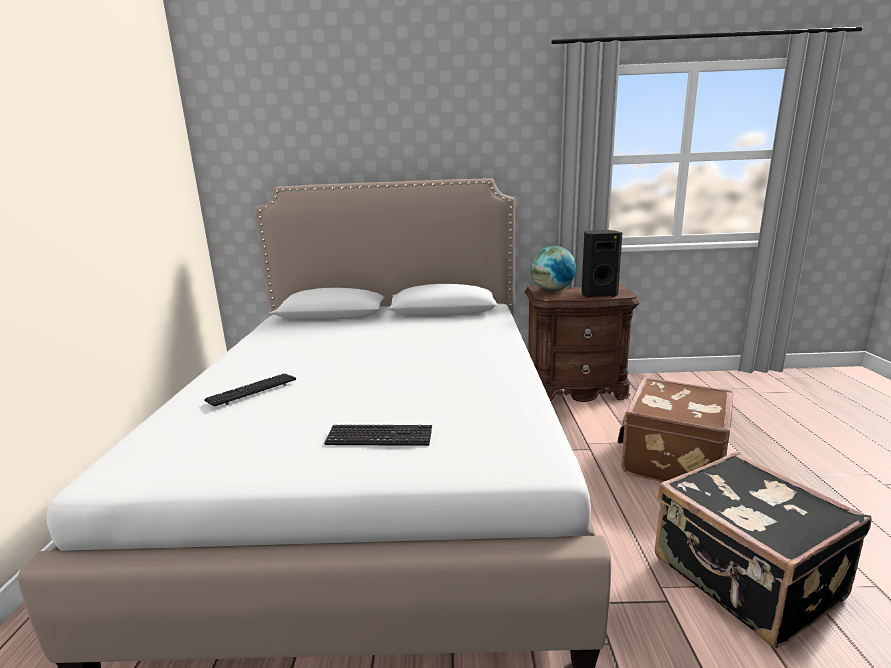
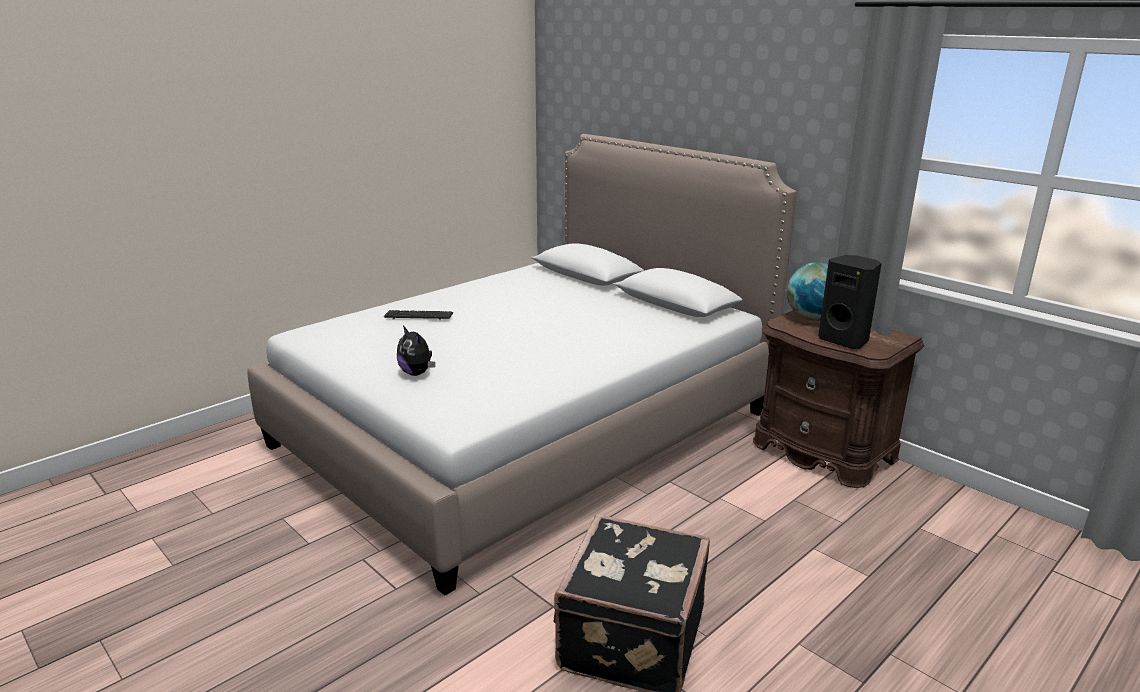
camera: 45 degrees right, 5 degrees up
keyboard [324,425,432,446] -> plush toy [397,326,435,376]
brown suitcase [618,377,733,483] -> none

